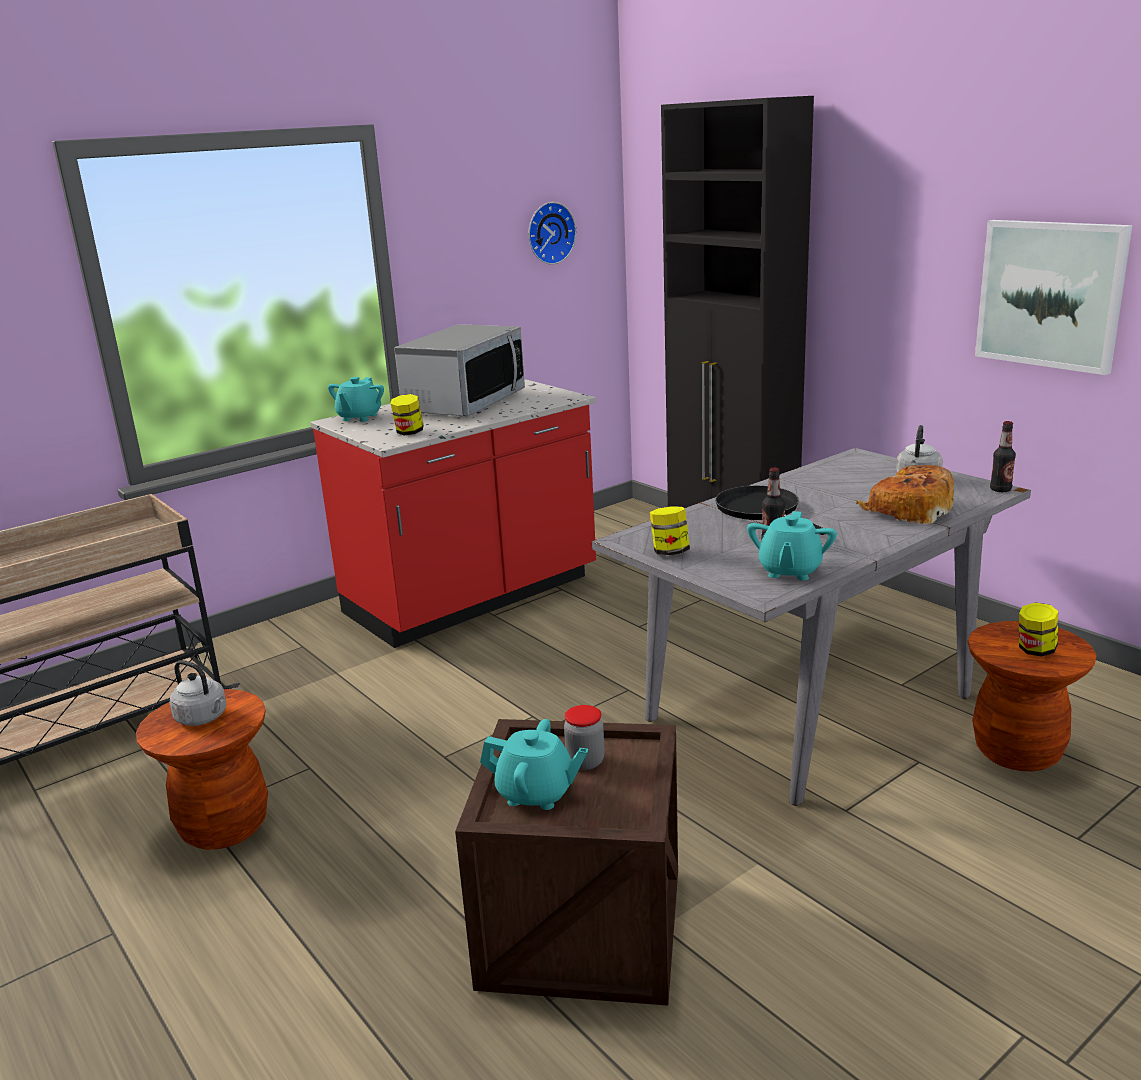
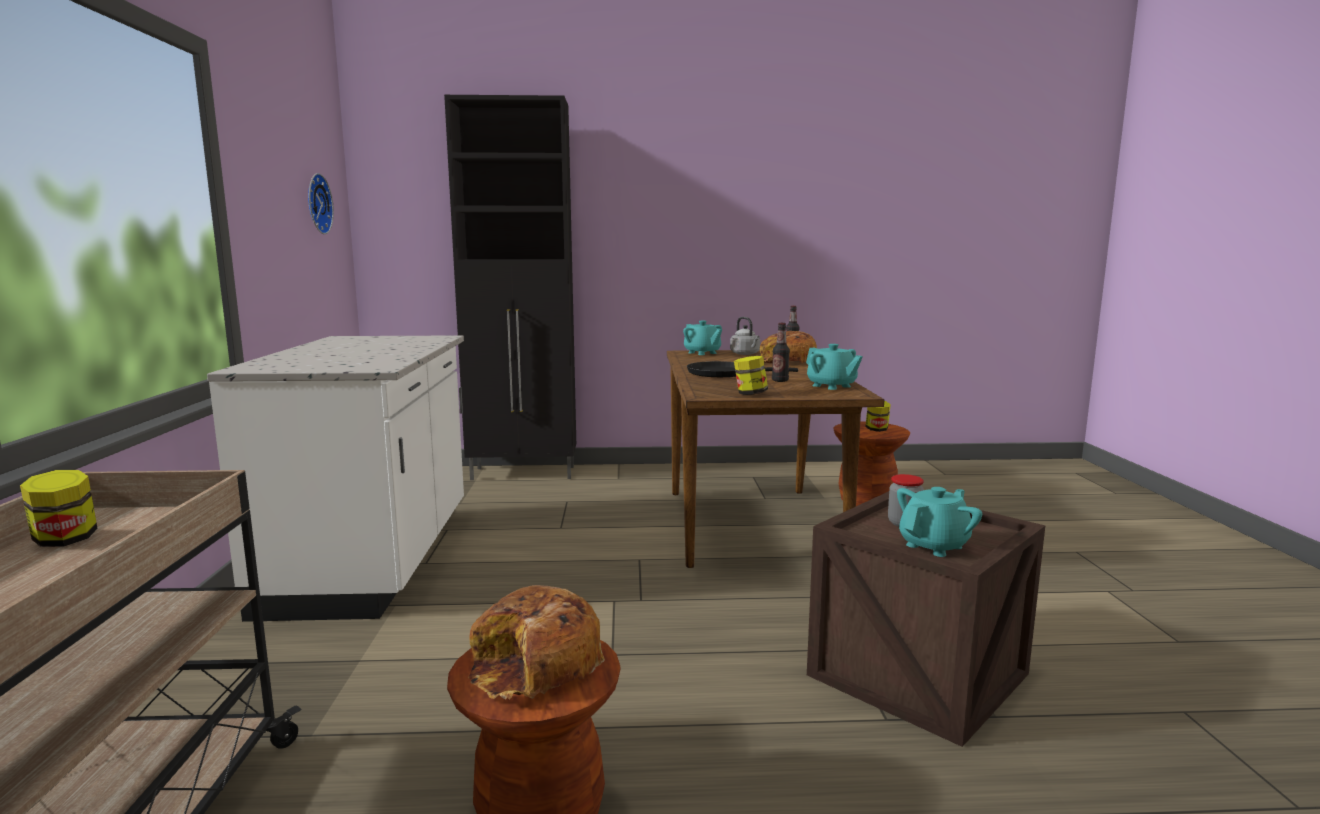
camera: 55 degrees left, 10 degrees down
grey kettle [170,660,226,726] -> bread [468,585,605,700]
red counter [310,379,596,648] -> white counter [207,335,464,622]
turquoise teapot [328,377,384,422] -> turquoise teapot moved to [683,321,722,355]
jar [391,394,423,435] -> jar moved to [20,470,98,547]
microwave [394,324,525,417] -> none
grey dining table [592,448,1031,806] -> brown dining table [667,350,884,568]
picture [975,220,1132,375] -> none

